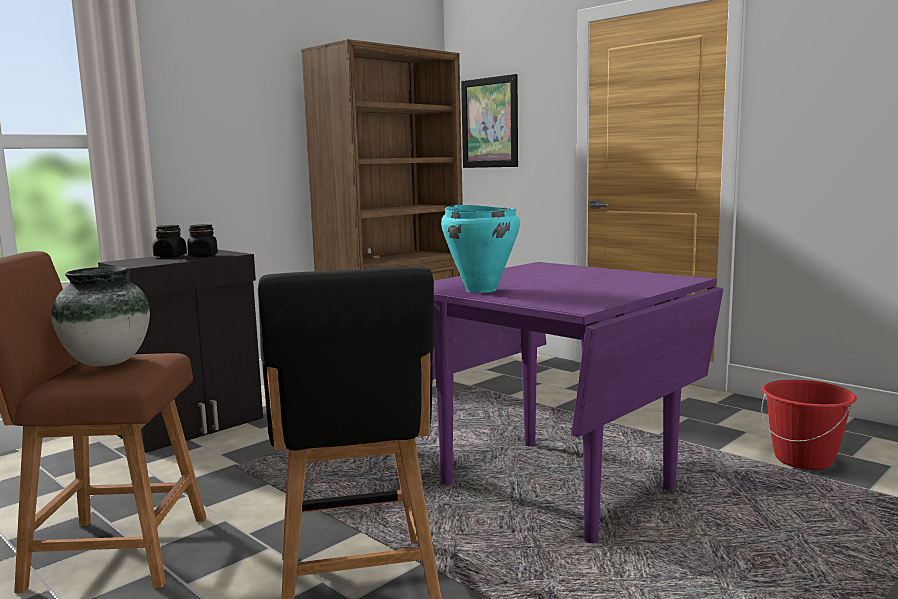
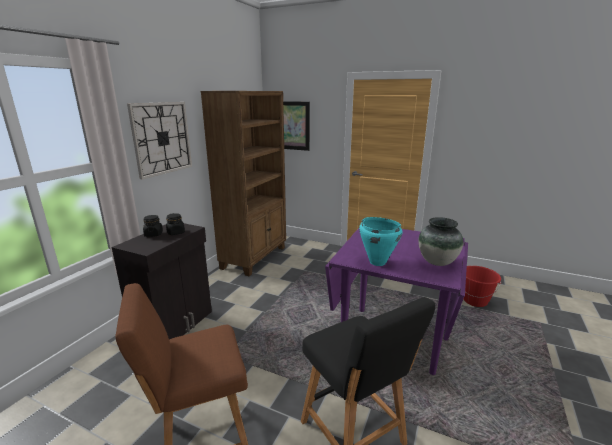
camera: 20 degrees left, 10 degrees up
vase [51,267,150,366] -> vase moved to [418,217,464,266]
none -> wall clock [127,102,192,179]

